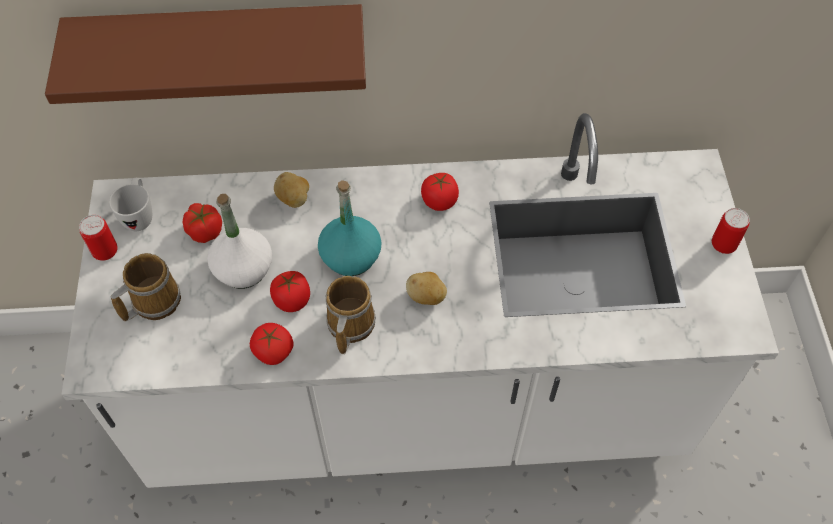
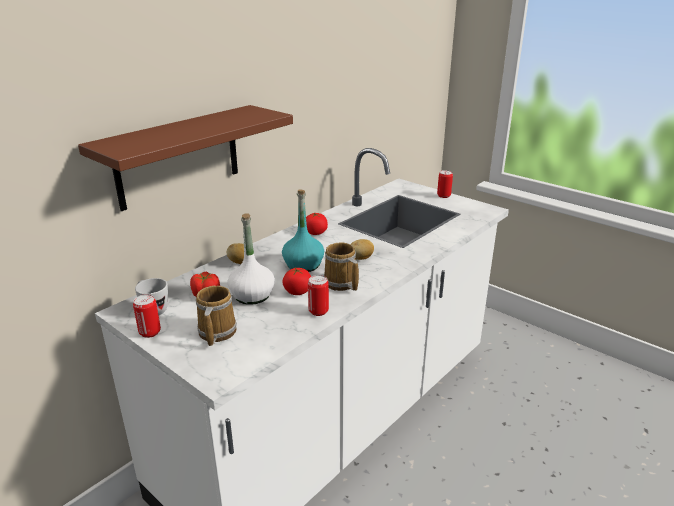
camera: 45 degrees left, 30 degrees down
tomato [250,323,293,365] -> can [308,275,329,316]

